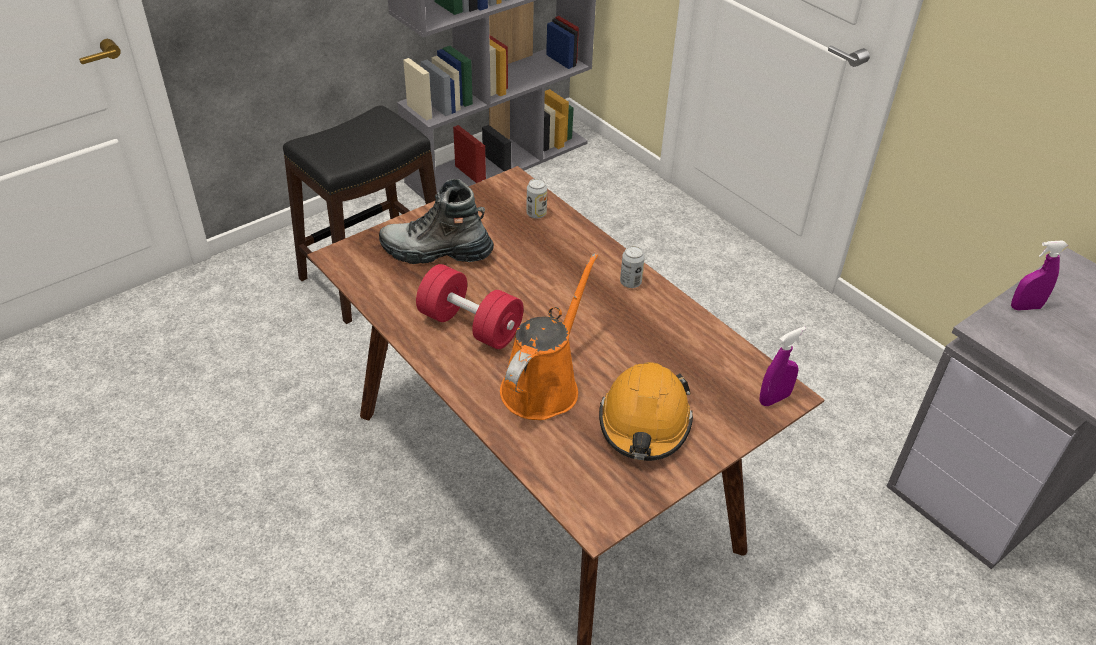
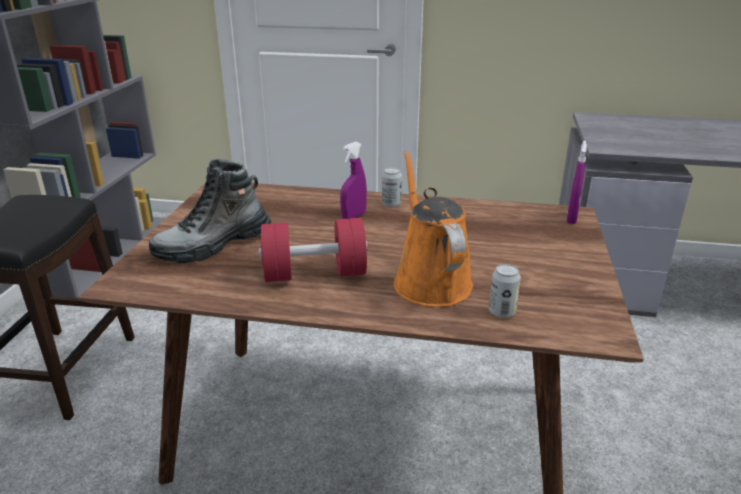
camera: 40 degrees left, 15 degrees down
can [527,178,547,219] -> can moved to [489,264,521,318]
orange hard hat [599,362,693,461] -> none
purple spray bottle [1011,240,1068,311] -> purple spray bottle moved to [340,142,367,219]

